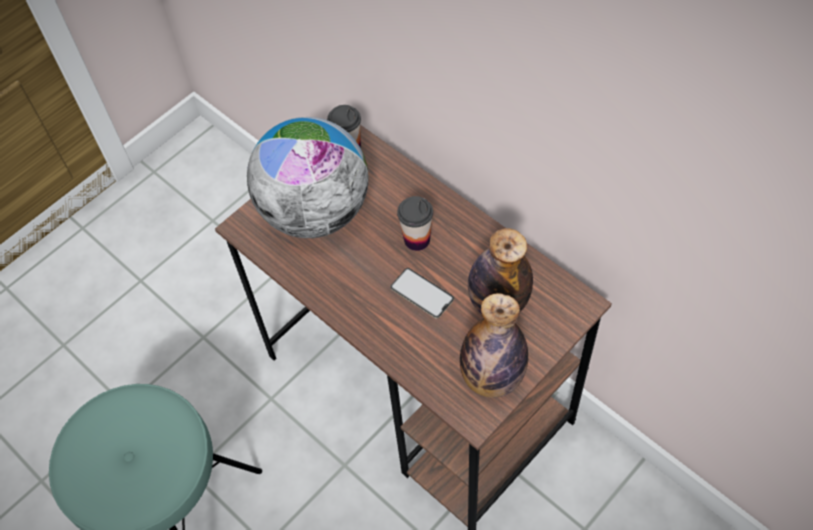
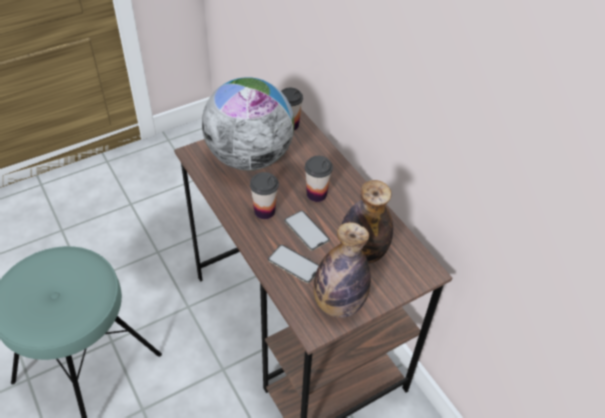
camera: 10 degrees right, 10 degrees down
none -> cup [250,172,279,219]
none -> phone [268,245,319,283]

